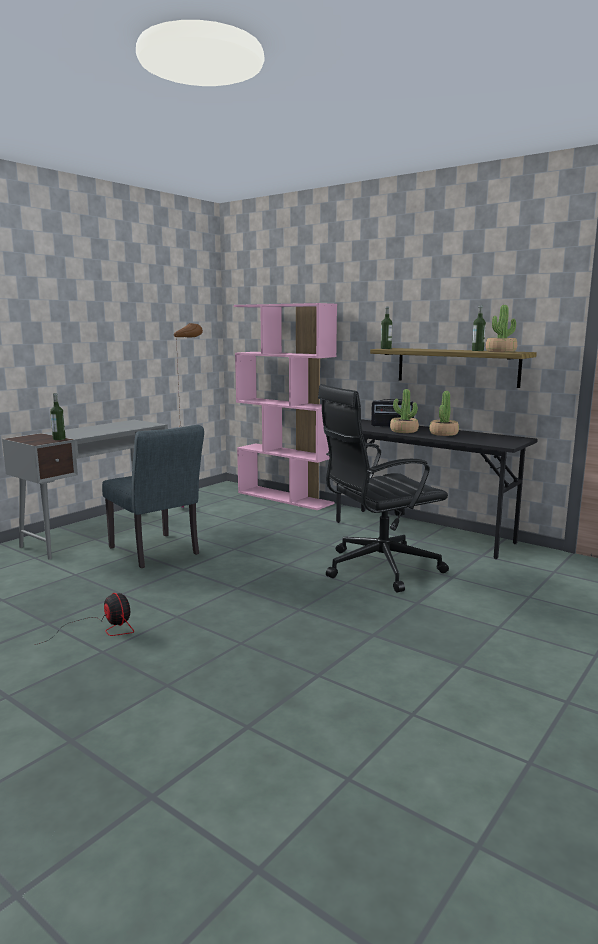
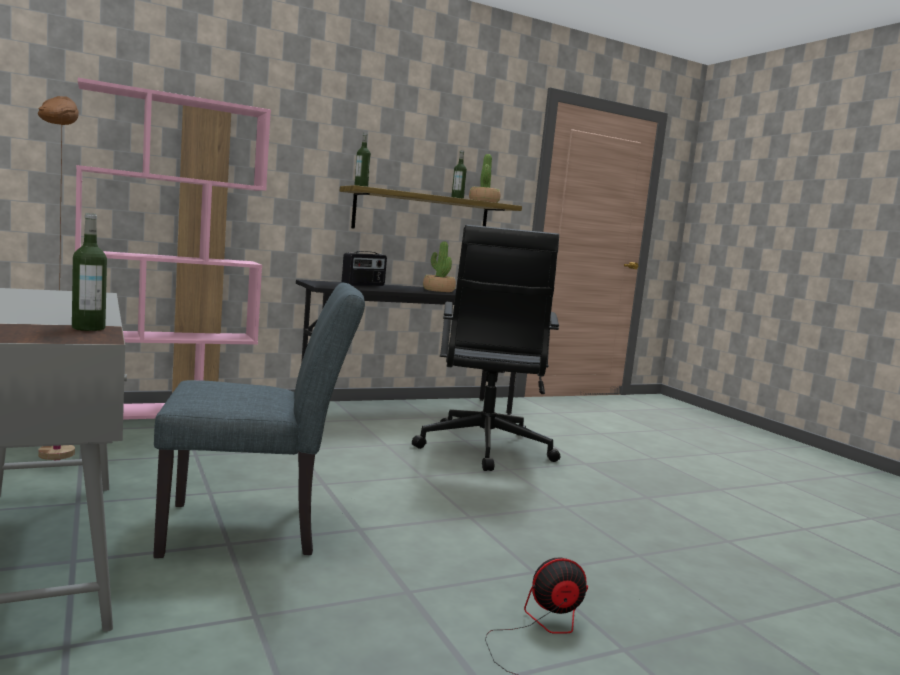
camera: 65 degrees left, 5 degrees down
potted plant [390,389,419,433] -> none

